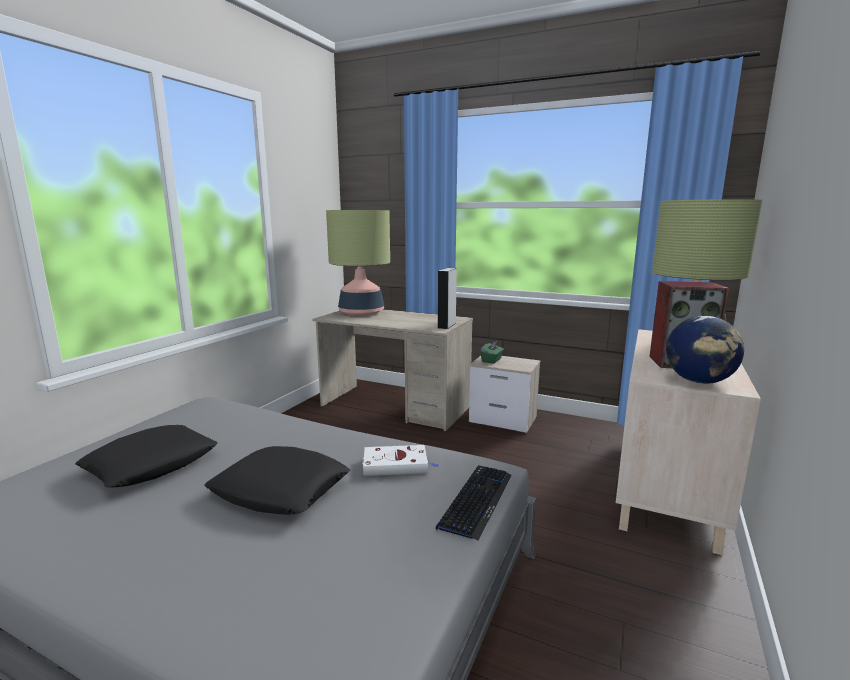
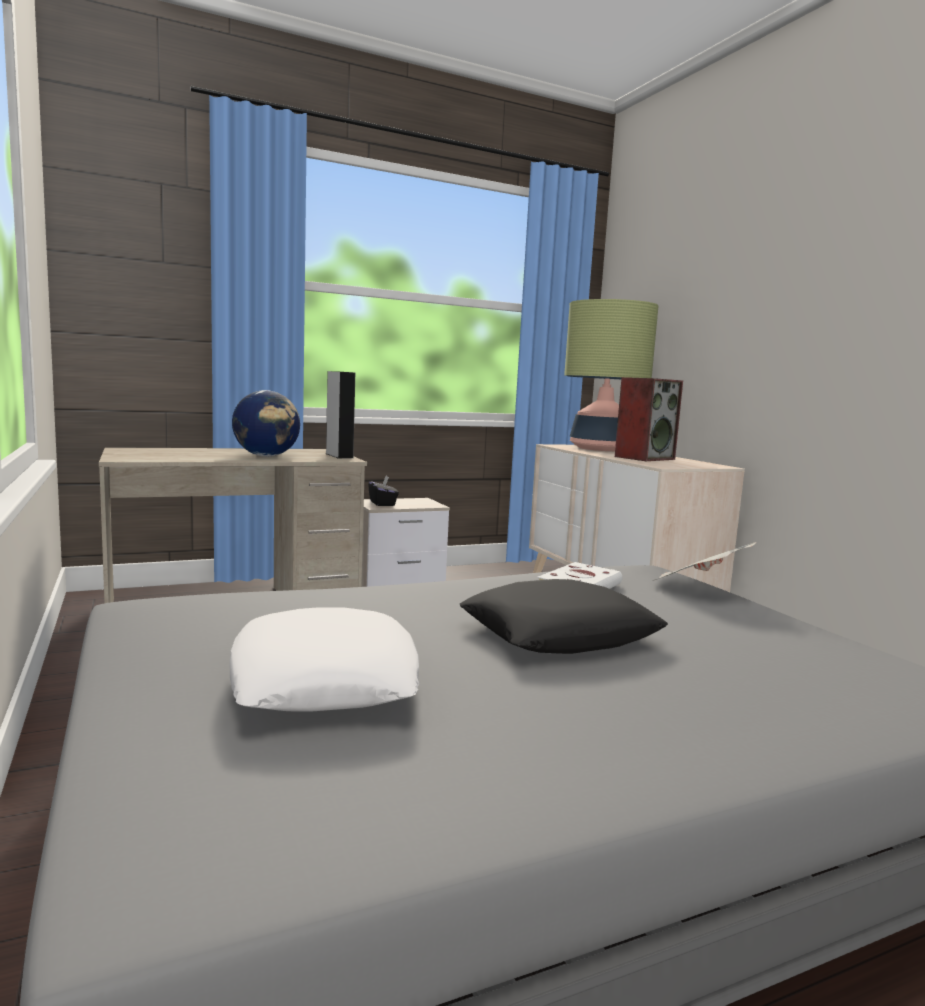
camera: 50 degrees left, 5 degrees down
black pillow [75,425,218,488] -> white pillow [230,607,419,712]
table lamp [326,210,390,316] -> none
keyboard [436,465,512,541] -> newspaper [652,542,756,581]
green tissue box [480,340,504,364] -> black tissue box [368,476,399,506]
globe [666,316,744,384] -> globe moved to [232,390,300,457]

